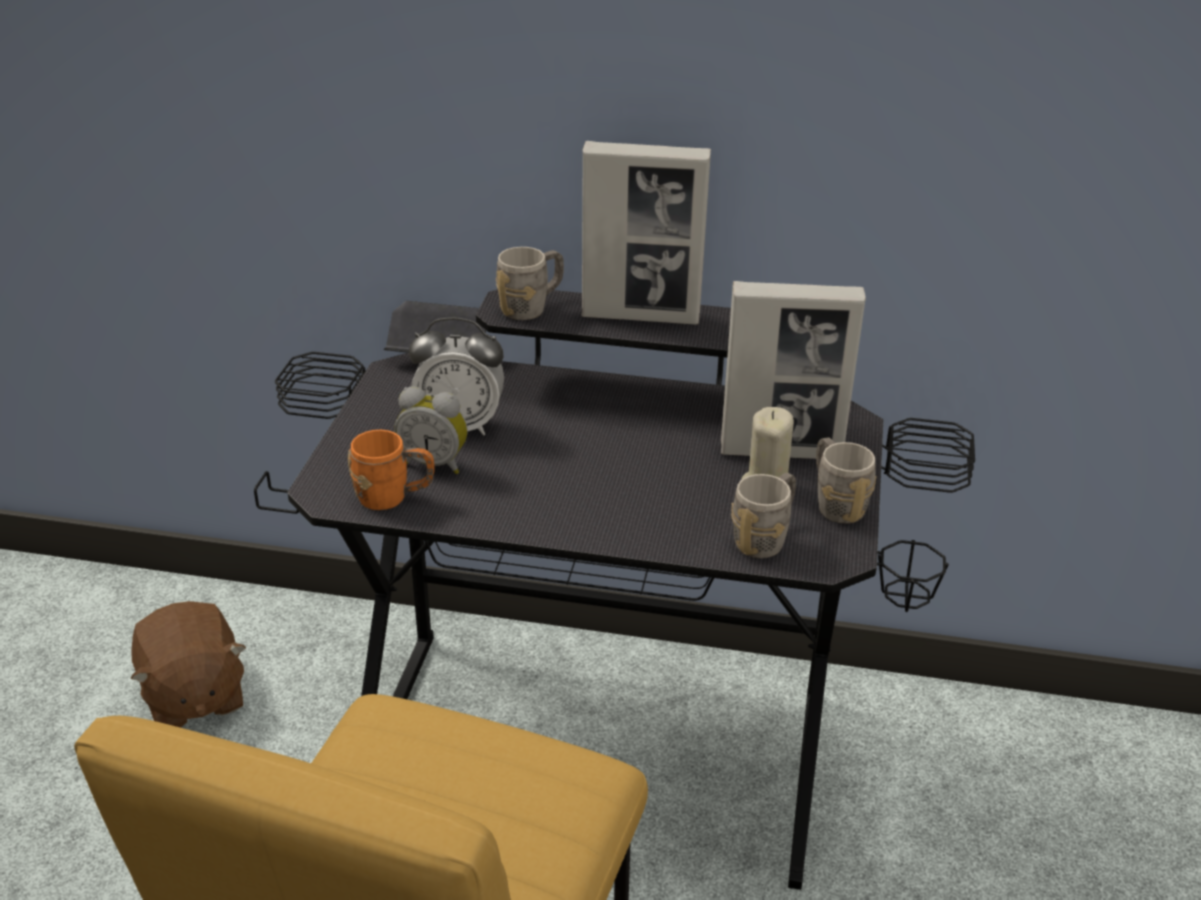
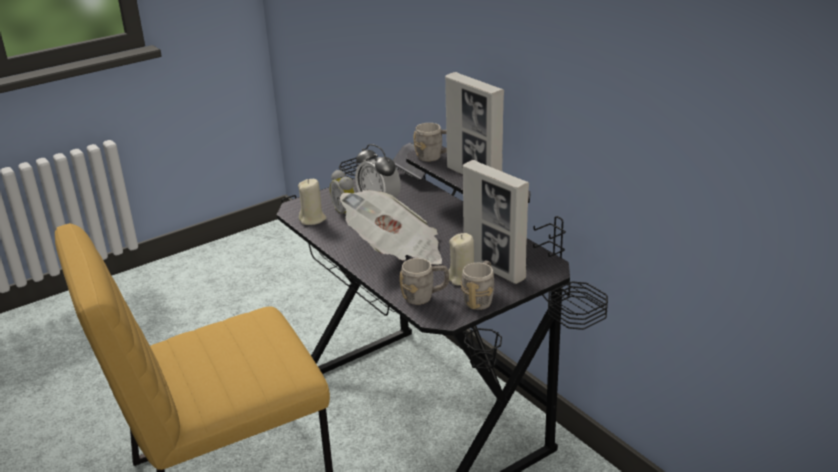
camera: 45 degrees right, 5 degrees down
brown plush toy [131,601,246,728] -> none
orange mug [348,430,435,510] -> beige candle [298,179,326,225]
none -> newspaper [340,190,442,265]

